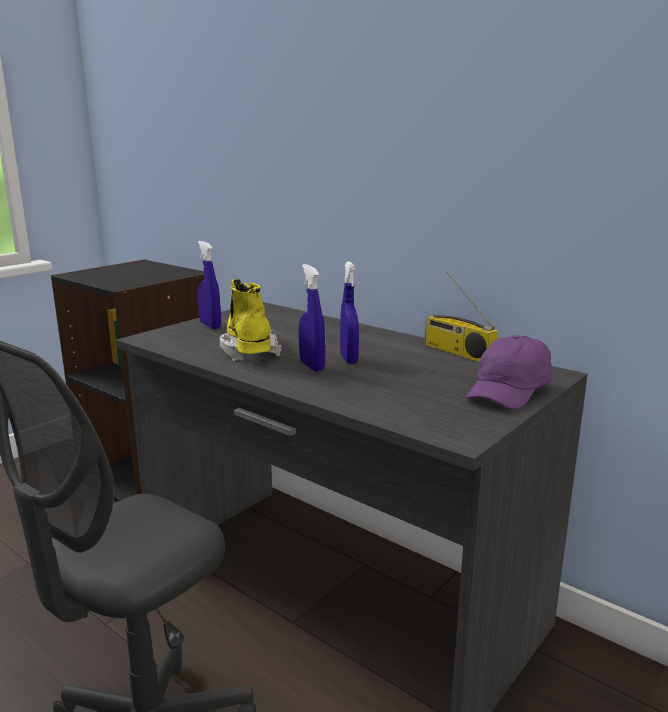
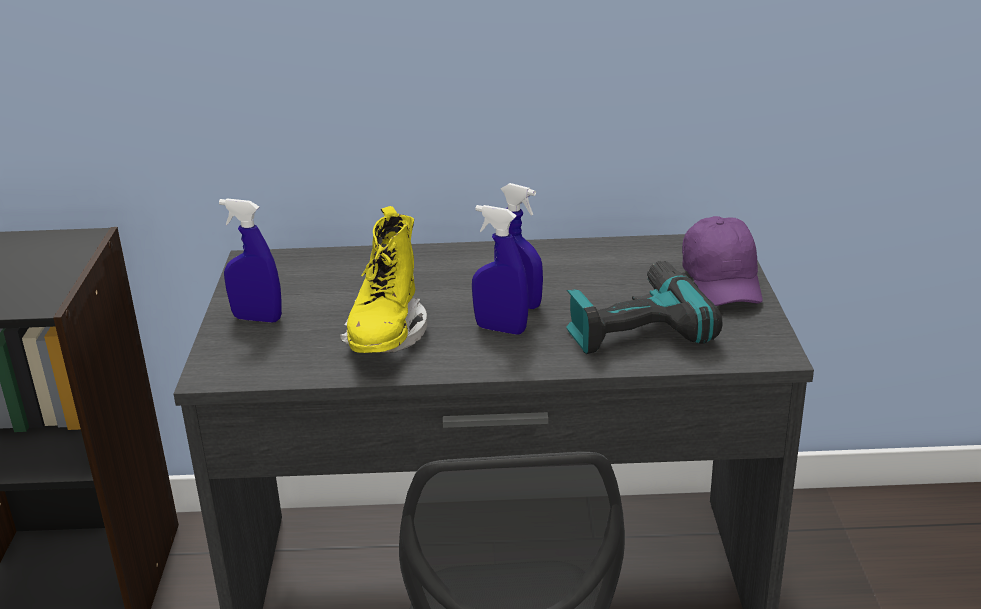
camera: 40 degrees left, 10 degrees up
yellow boot [220,279,282,361] -> yellow boot turned 120 degrees counterclockwise [340,206,427,353]
radio [425,272,498,362] -> none
none -> power drill [566,261,723,354]

